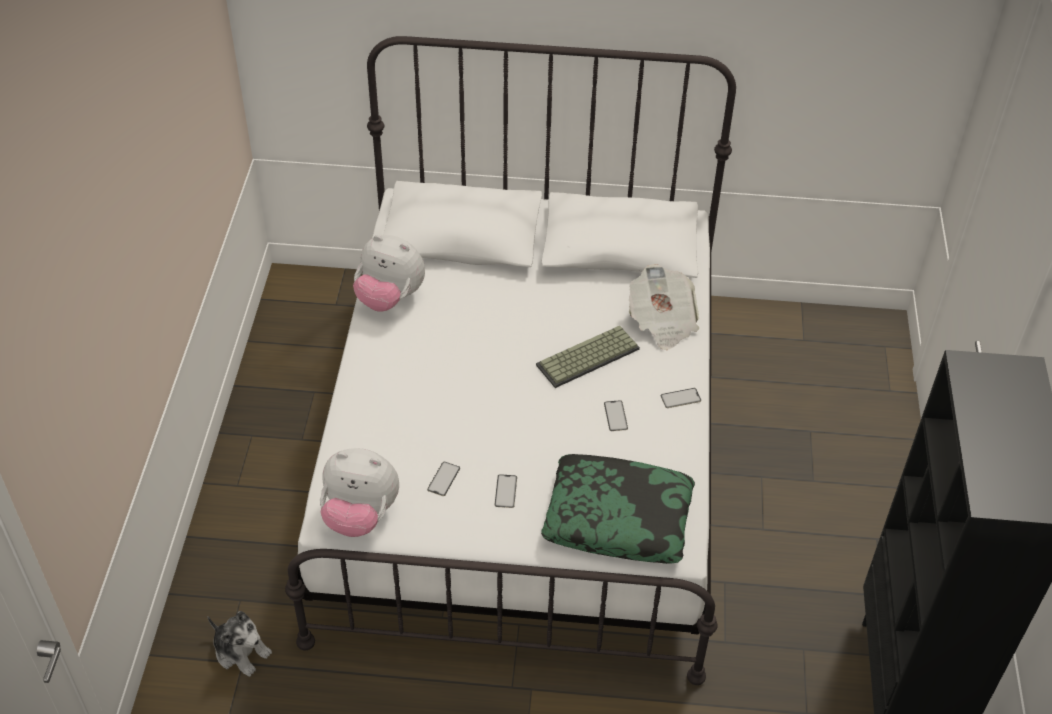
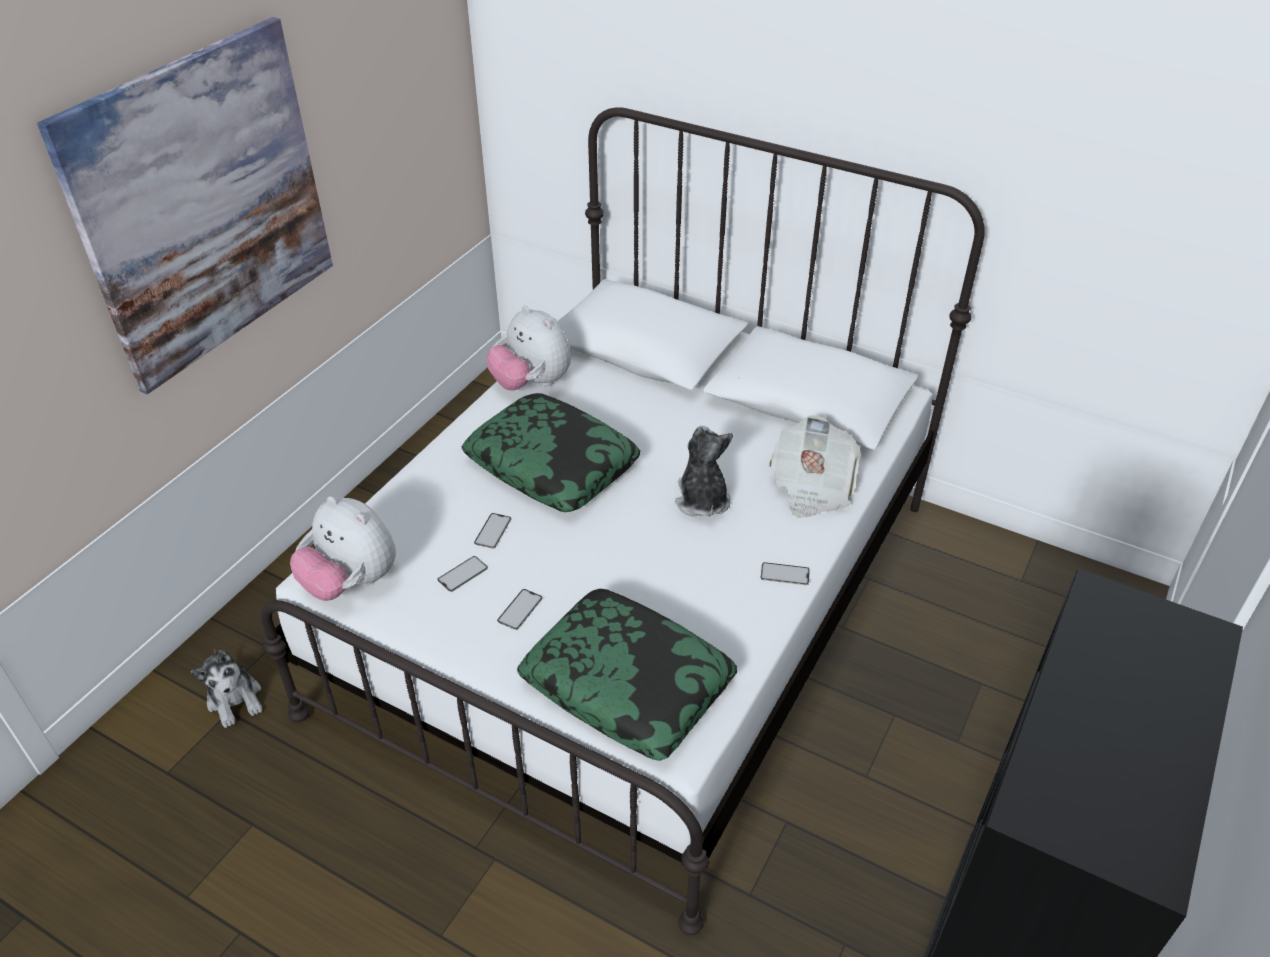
camera: 25 degrees right, 5 degrees down
keyboard [536,326,640,388] -> plush toy [675,426,733,517]
phone [604,400,628,431] -> phone moved to [474,513,511,549]
none -> picture [37,17,333,394]
none -> pillow [462,393,640,512]

